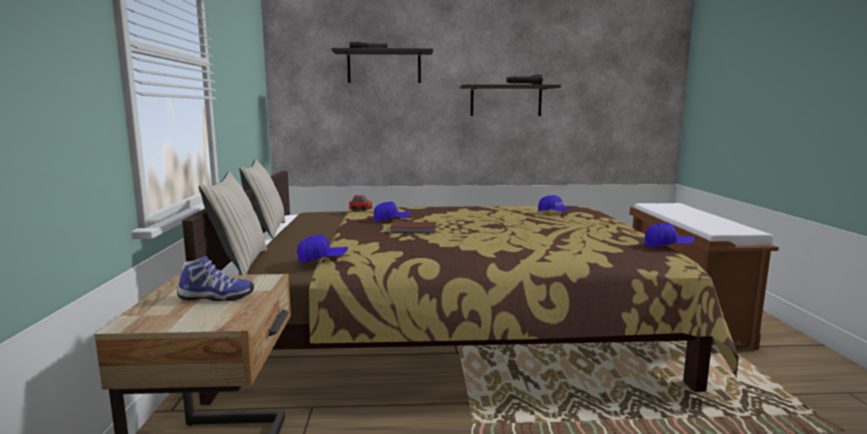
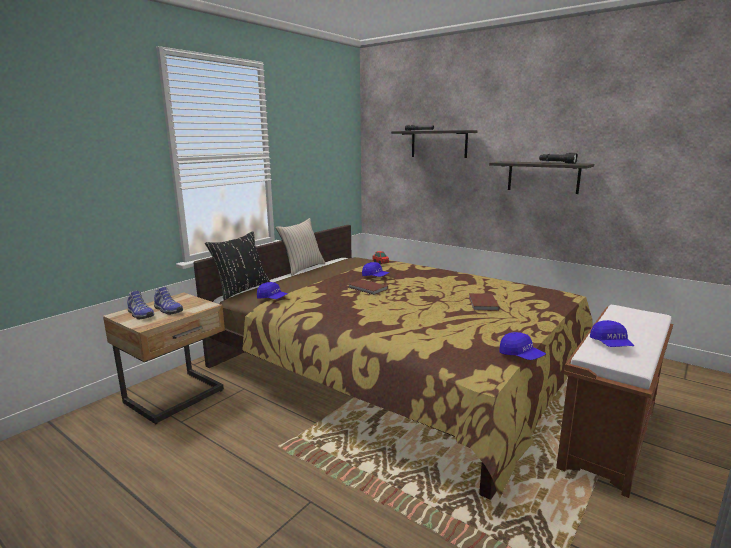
camera: 40 degrees right, 5 degrees up
beige pillow [199,172,267,275] -> black pillow [205,231,270,300]
blue cap [538,195,572,211] -> blue cap moved to [590,320,634,347]
none -> shoe [127,291,154,319]
none -> brown book [469,293,500,311]

